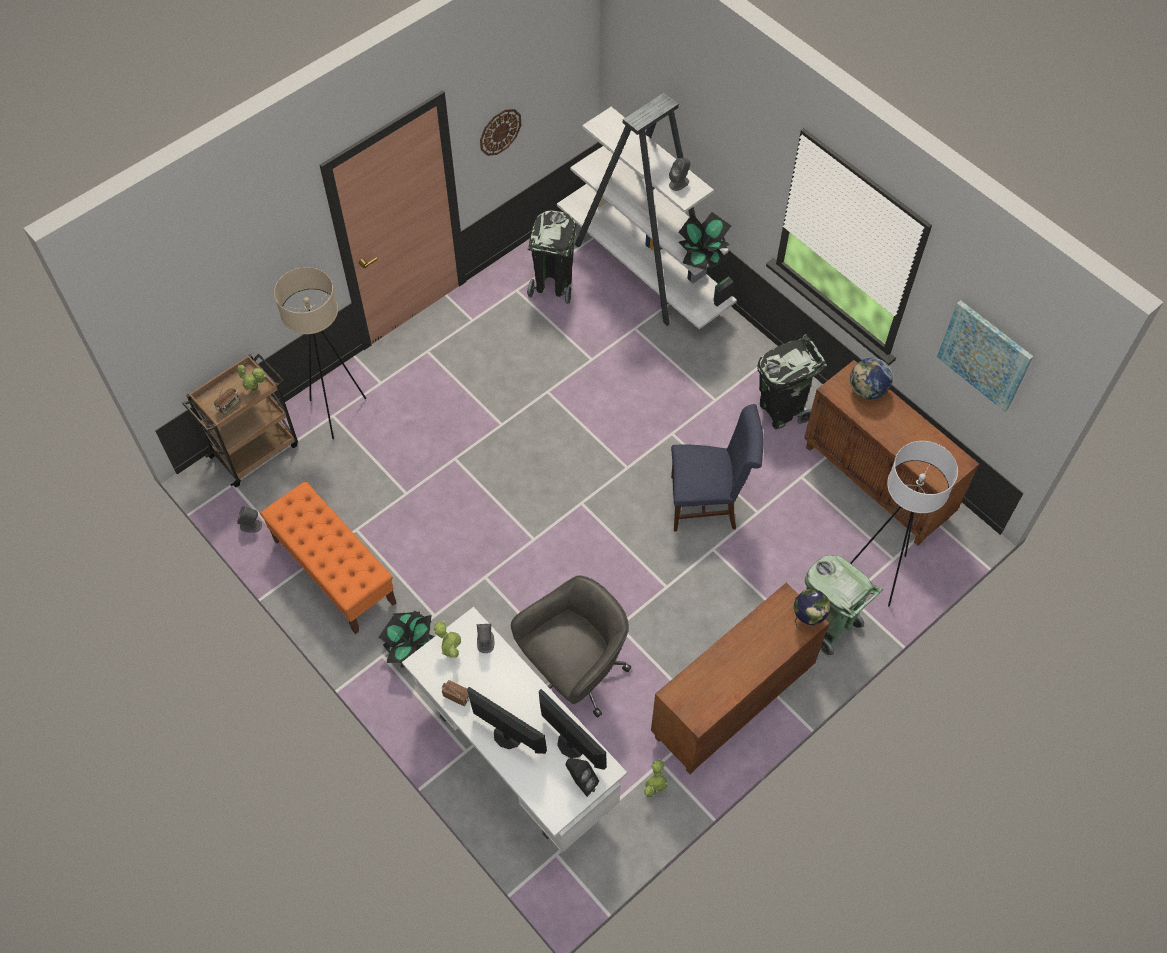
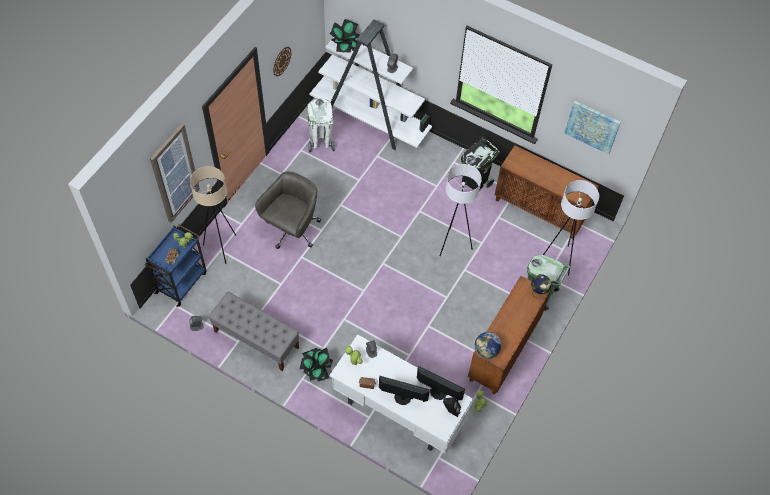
camera: 20 degrees left, 0 degrees up
brown cart [182,354,298,487] -> blue cart [145,224,206,307]
orange bench [260,481,396,634] -> grey bench [208,292,299,371]
grey office chair [511,576,631,717] -> grey office chair moved to [255,172,321,249]
black trash can [527,211,576,304] -> white trash can [307,99,335,153]
blue chair [671,404,764,531] -> white floor lamp [440,164,482,256]
potted plant [678,212,731,270] -> potted plant moved to [329,19,360,53]
globe [850,358,893,400] -> globe moved to [475,332,501,359]
none -> picture [150,123,200,223]

